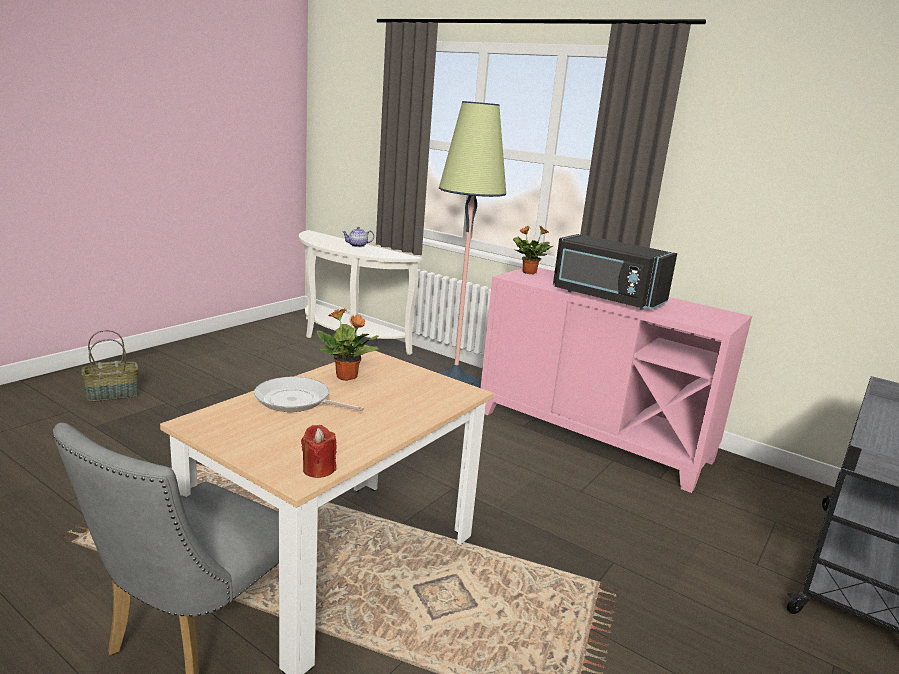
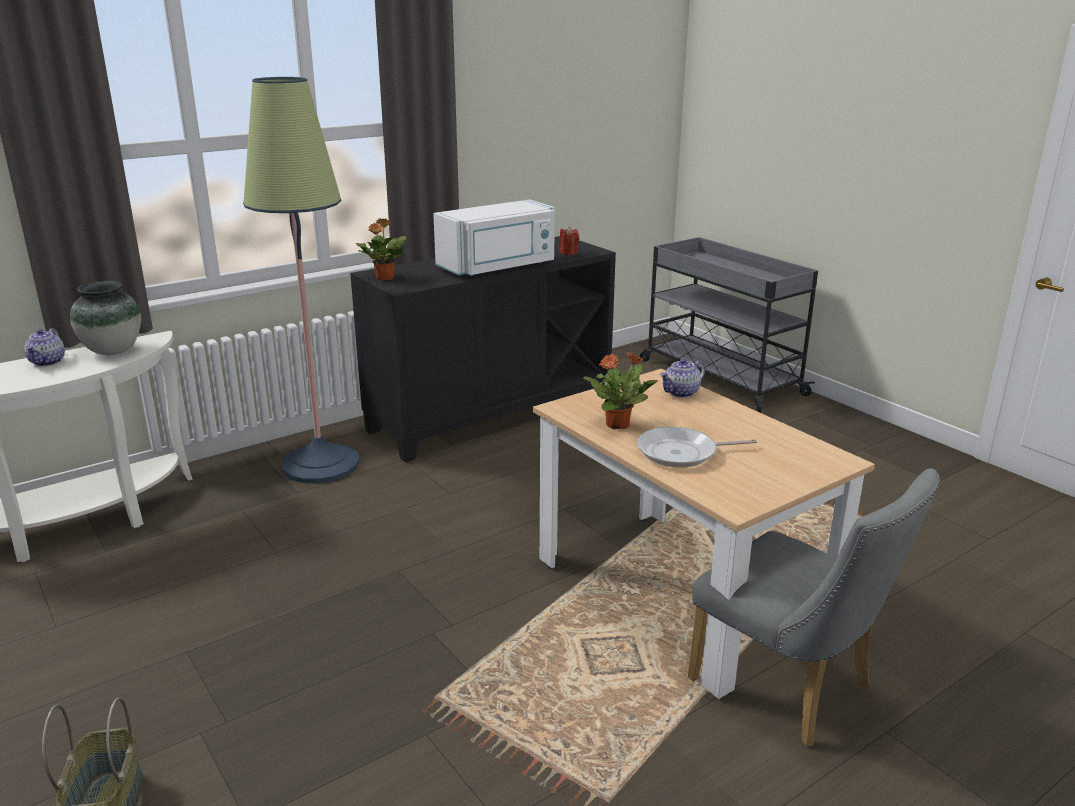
camera: 70 degrees left, 5 degrees up
frying pan [254,377,364,412] -> frying pan turned 45 degrees clockwise [637,427,757,468]
red candle [301,425,337,478] -> red candle moved to [559,227,579,255]
pink cabinet [481,267,752,493] -> black cabinet [350,236,616,463]
black microwave [553,234,677,310] -> white microwave [433,199,555,276]
none -> vase [70,281,141,355]
none -> teapot [660,359,705,398]

